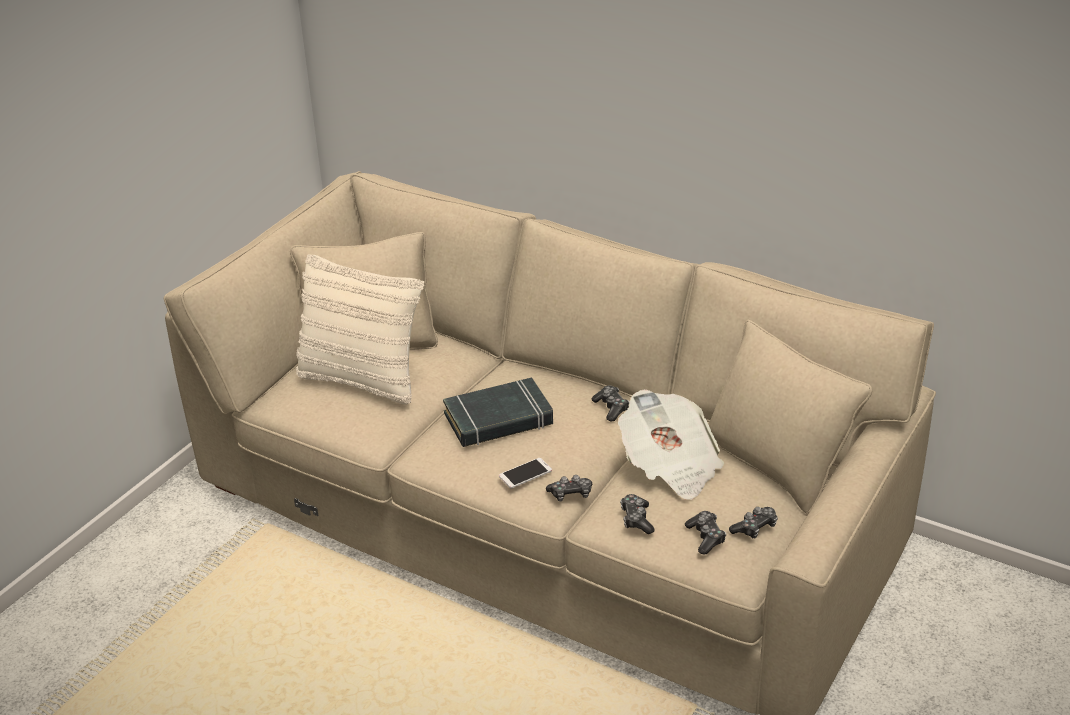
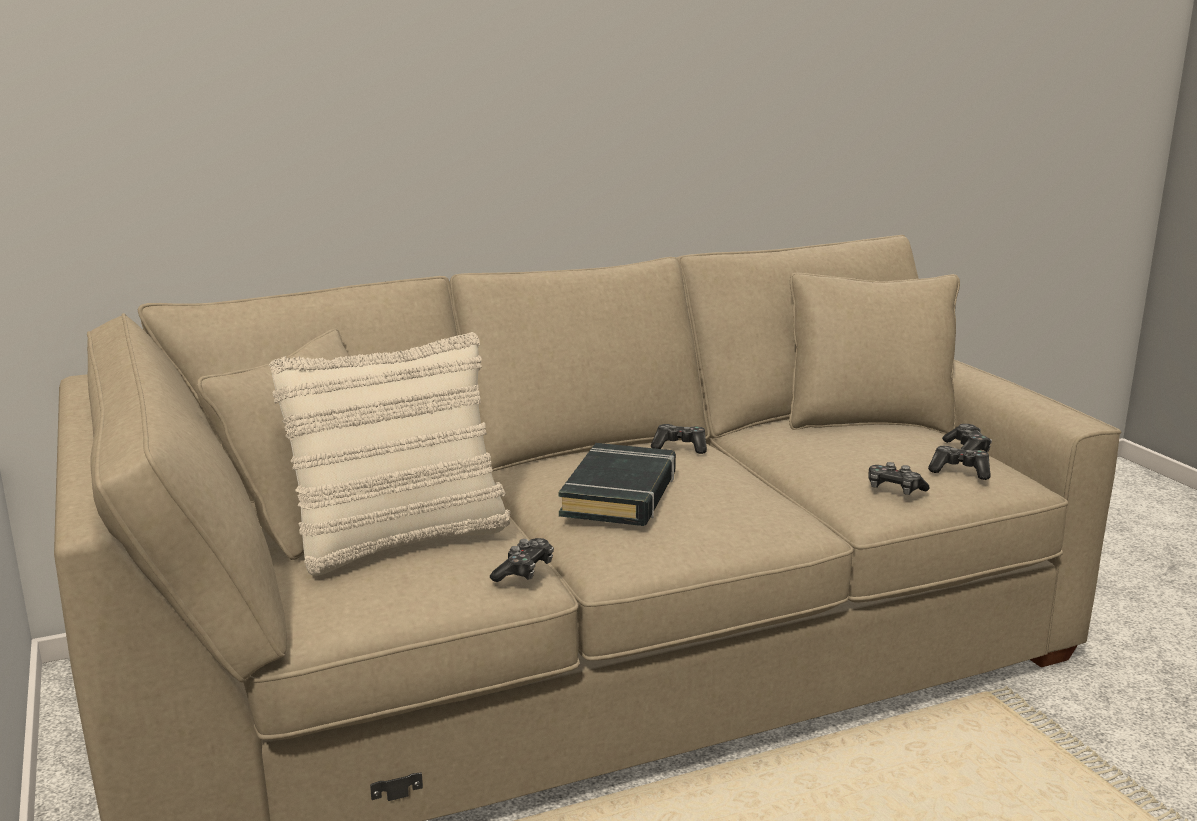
camera: 55 degrees left, 15 degrees down
phone [499,458,552,488] -> none
game controller [546,475,592,501] -> game controller moved to [490,538,554,582]
newspaper [618,389,724,500] -> none

